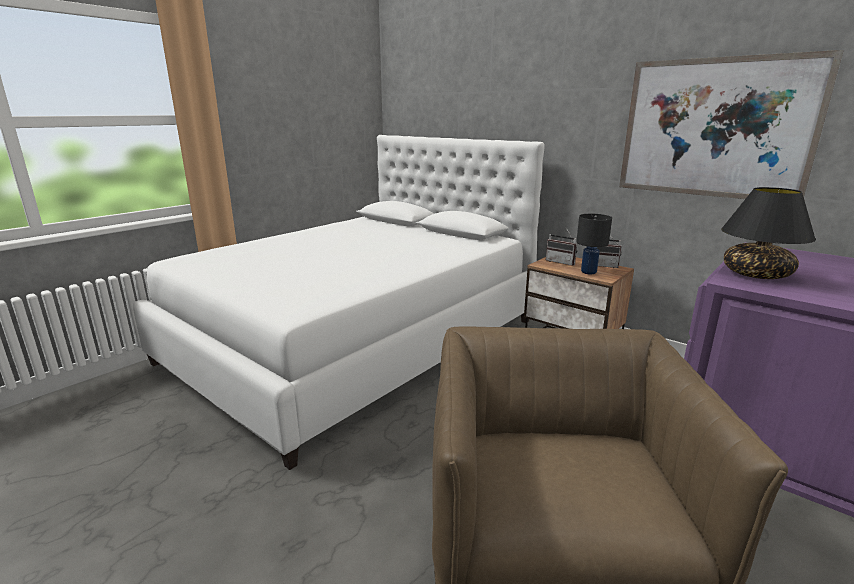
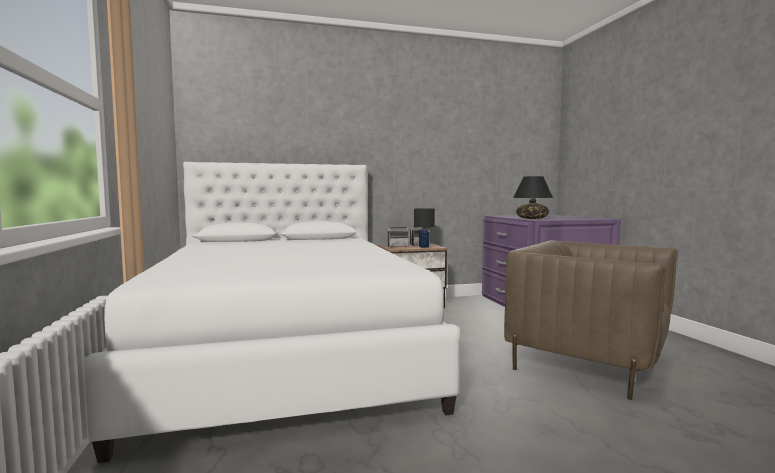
camera: 55 degrees left, 15 degrees down
picture [619,50,844,199] -> none

